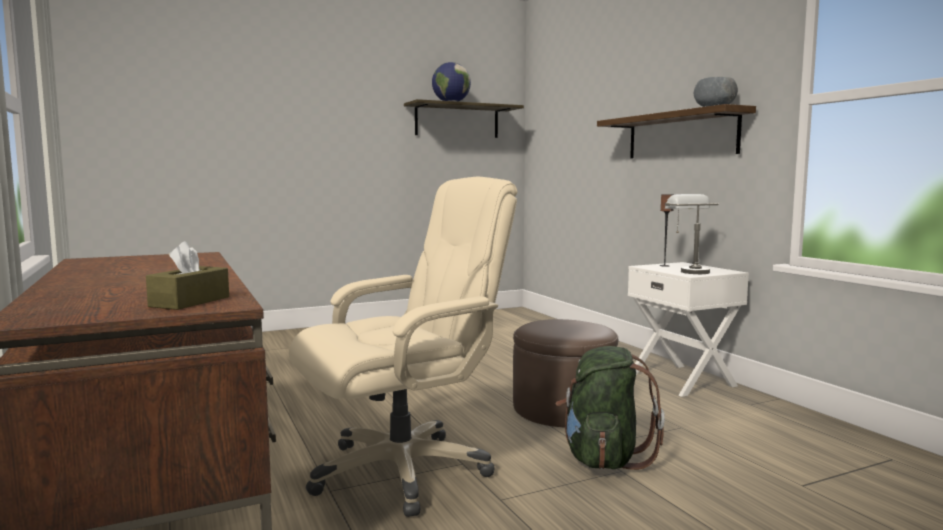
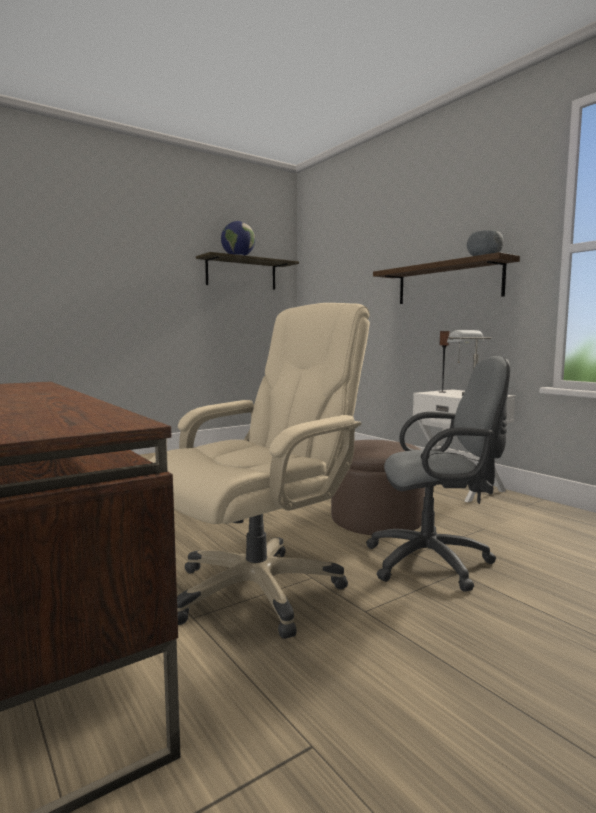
camera: 10 degrees left, 0 degrees up
brown tissue box [146,241,229,310] -> none
green backpack [555,346,665,470] -> grey office chair [366,356,510,592]

